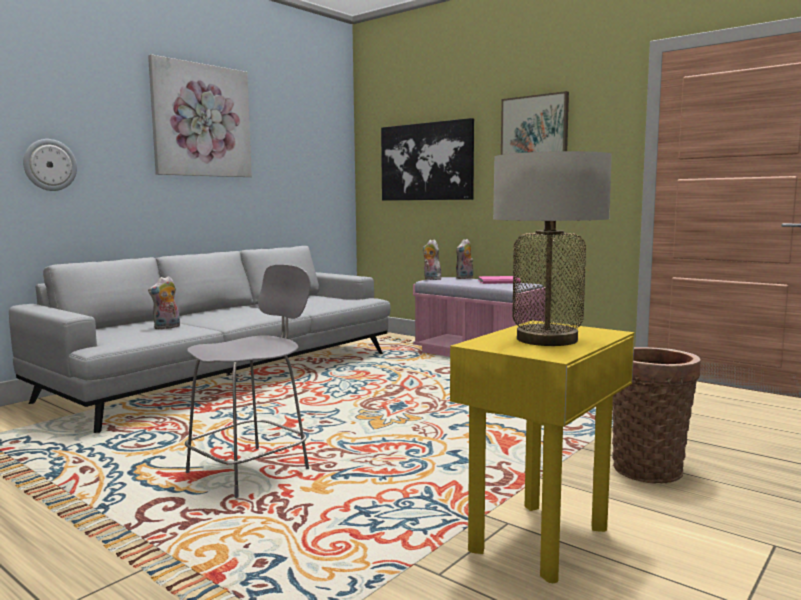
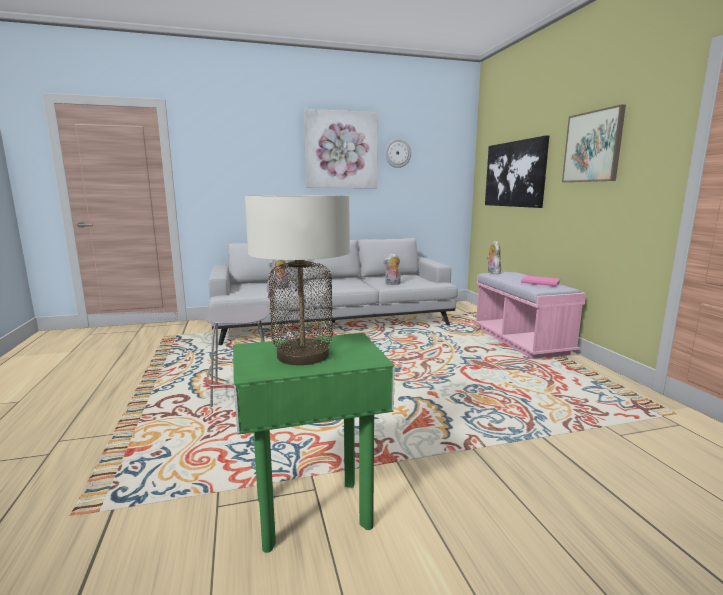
camera: 35 degrees right, 5 degrees up
wall clock [23,139,77,191] -> wall clock moved to [385,139,411,168]
yellow side table [450,320,635,583] -> green side table [233,333,395,553]
plush toy [456,239,473,279] -> plush toy moved to [383,253,401,285]
basket [612,347,701,483] -> none

